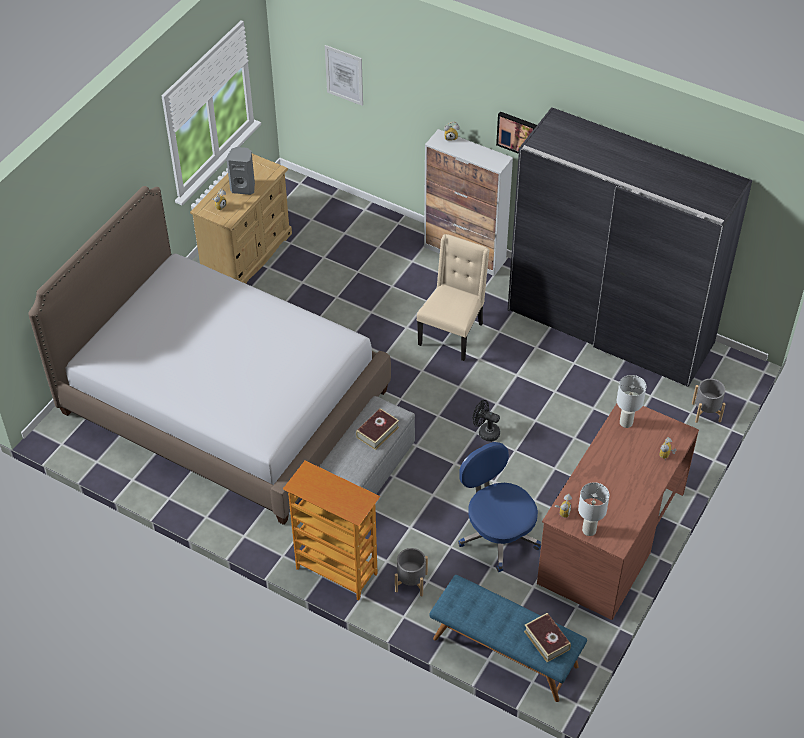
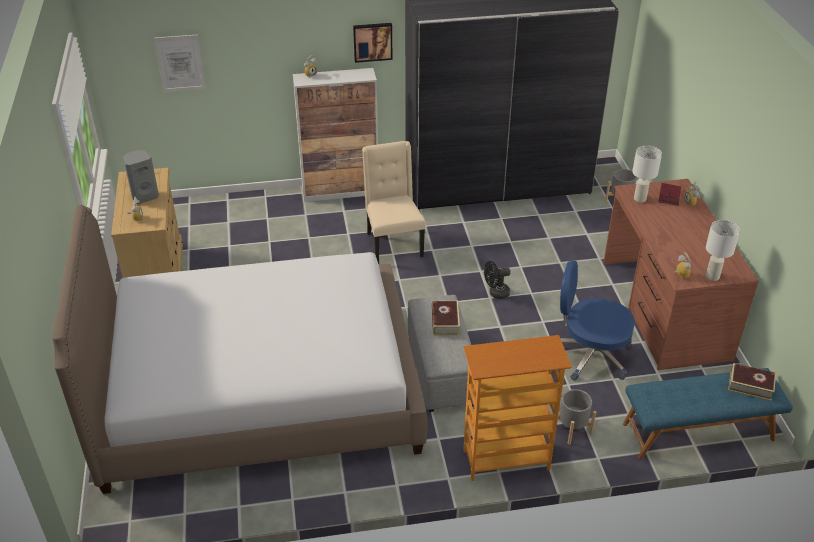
camera: 40 degrees left, 10 degrees down
none -> red book [658,183,681,206]

